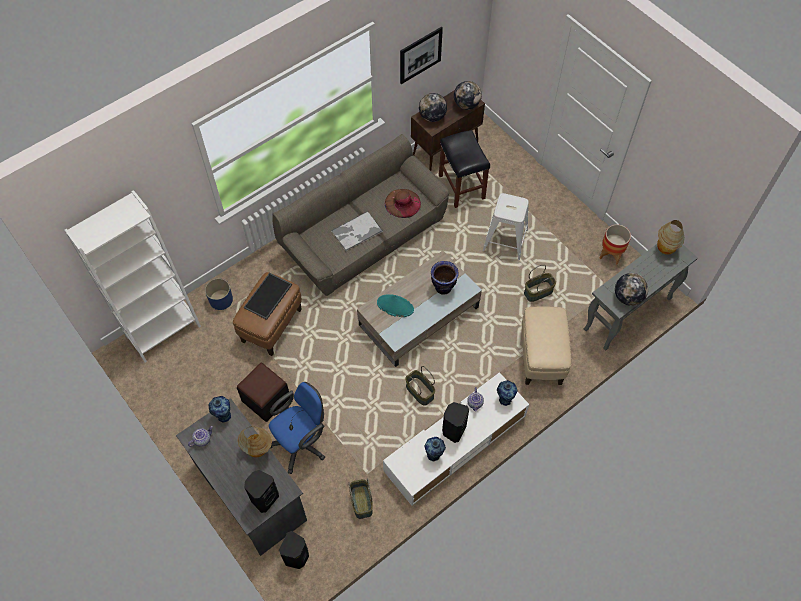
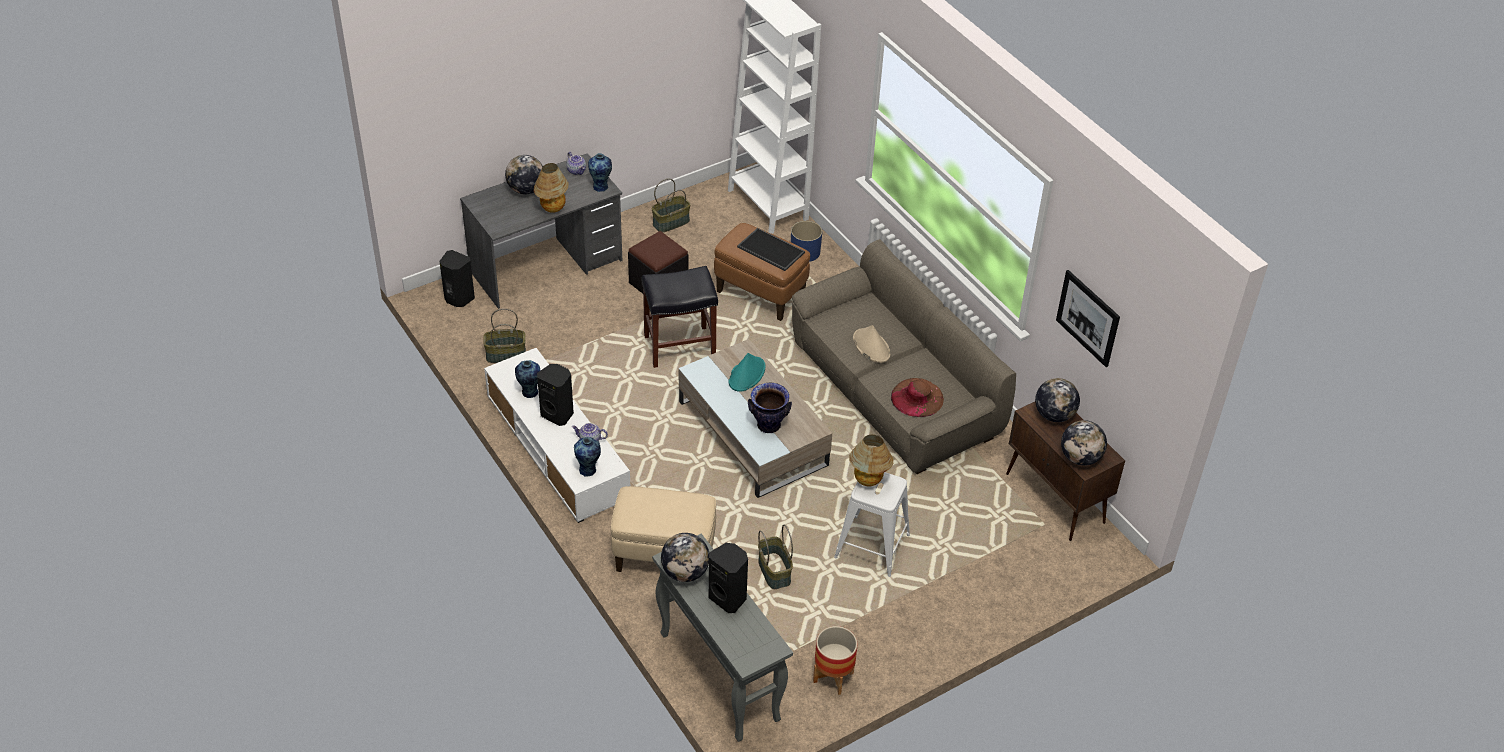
camera: 95 degrees right, 15 degrees down
black speaker [244,470,279,513] -> black speaker moved to [709,543,748,613]
blue office chair [269,382,325,474] -> none
tray [331,211,383,251] -> beige hat [853,325,890,363]
basket [405,366,435,406] -> basket moved to [652,178,691,233]
black stool [439,130,490,208] -> black stool moved to [642,266,718,368]
table lamp [657,220,685,255] -> table lamp moved to [849,435,893,487]
none -> globe [505,155,543,195]

